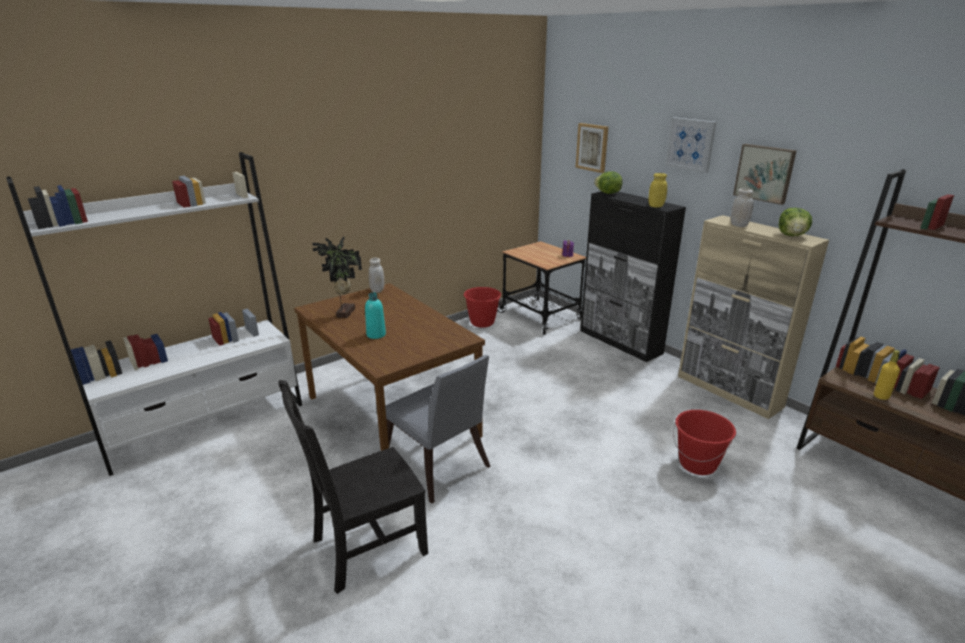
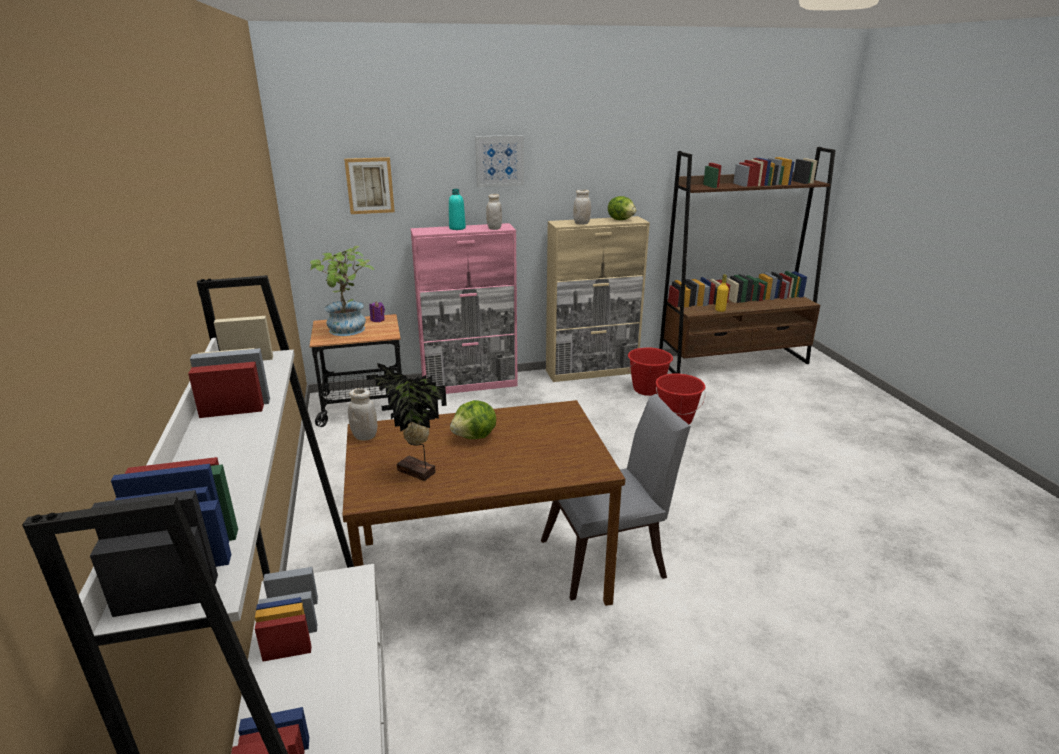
camera: 65 degrees left, 0 degrees up
black chair [278,380,428,594] -> none
turquoise bottle [365,292,386,339] -> turquoise bottle moved to [449,189,466,230]
red bucket [464,287,502,328] -> red bucket moved to [628,347,673,396]
black cabinet [580,191,686,362] -> pink cabinet [411,223,518,394]
lettuce [594,171,623,194] -> lettuce moved to [450,400,496,439]
yellow jar [649,173,667,208] -> white jar [486,194,502,230]
picture [733,144,797,205] -> none
none -> potted plant [310,246,374,336]

